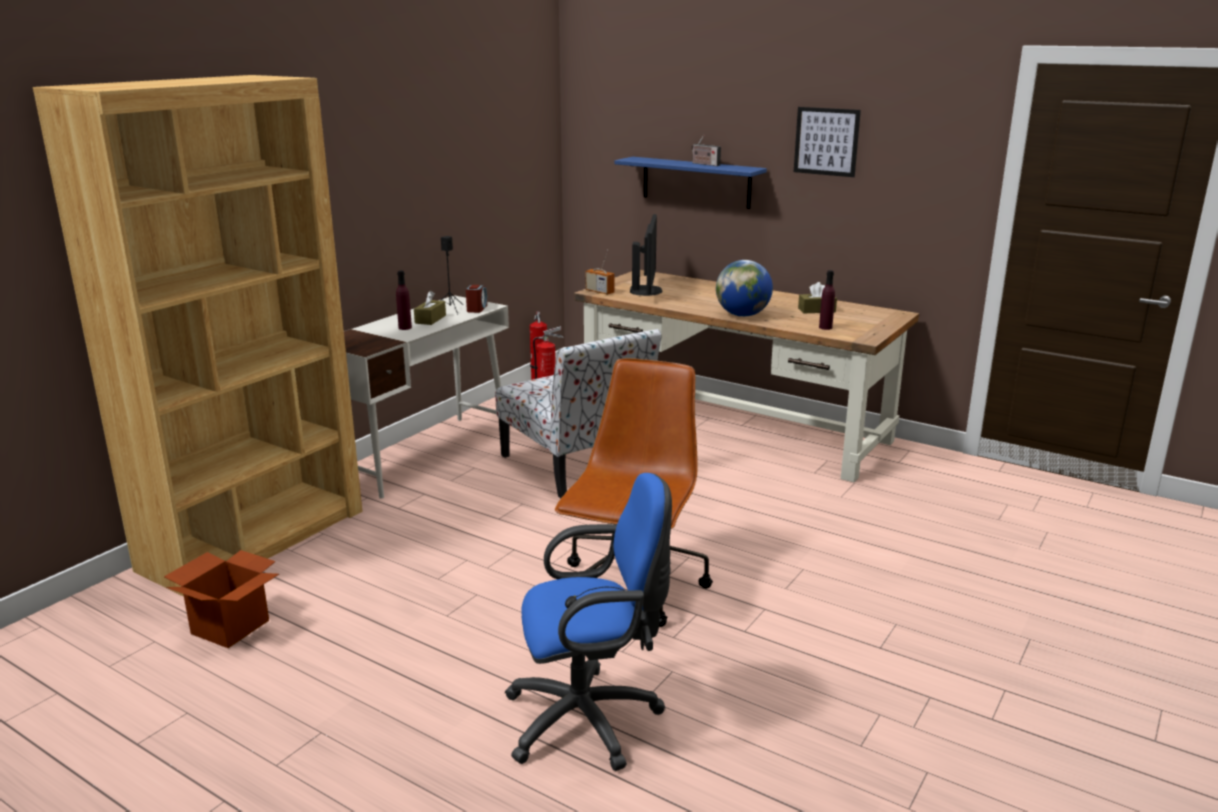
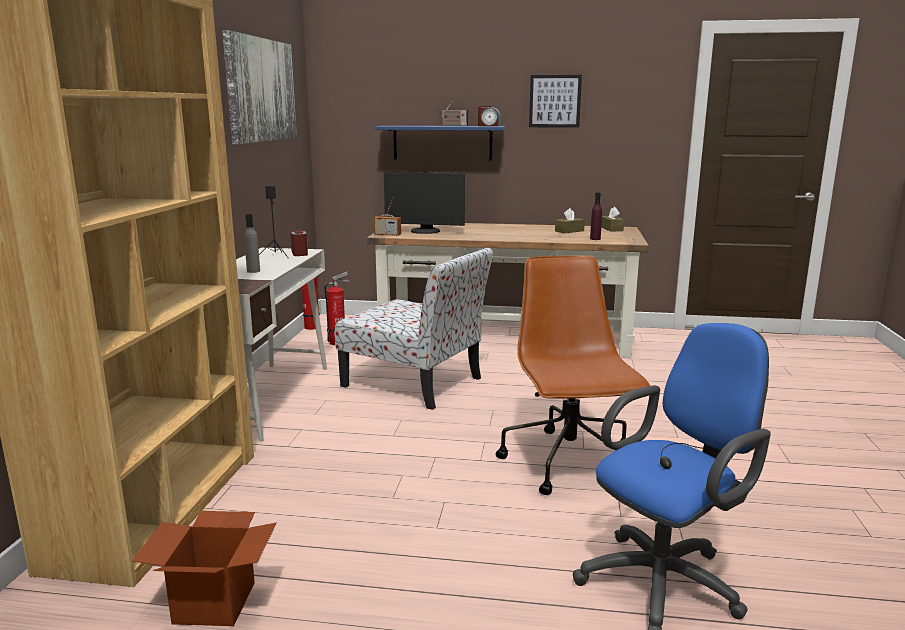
camera: 25 degrees left, 5 degrees down
purple bottle [396,270,412,330] -> grey bottle [244,214,260,273]
brown tissue box [414,291,446,325] -> brown tissue box moved to [601,207,624,232]
monitor [630,214,663,296] -> monitor turned 120 degrees clockwise [384,172,465,234]
globe [716,260,773,317] -> none
none -> picture [222,30,297,144]
none -> alarm clock [478,106,501,126]

